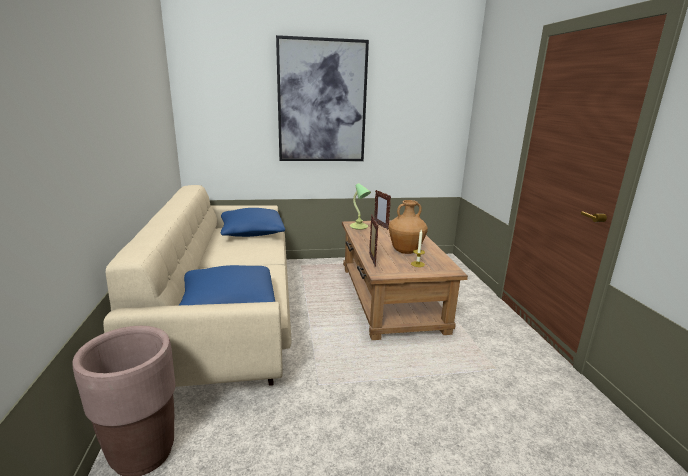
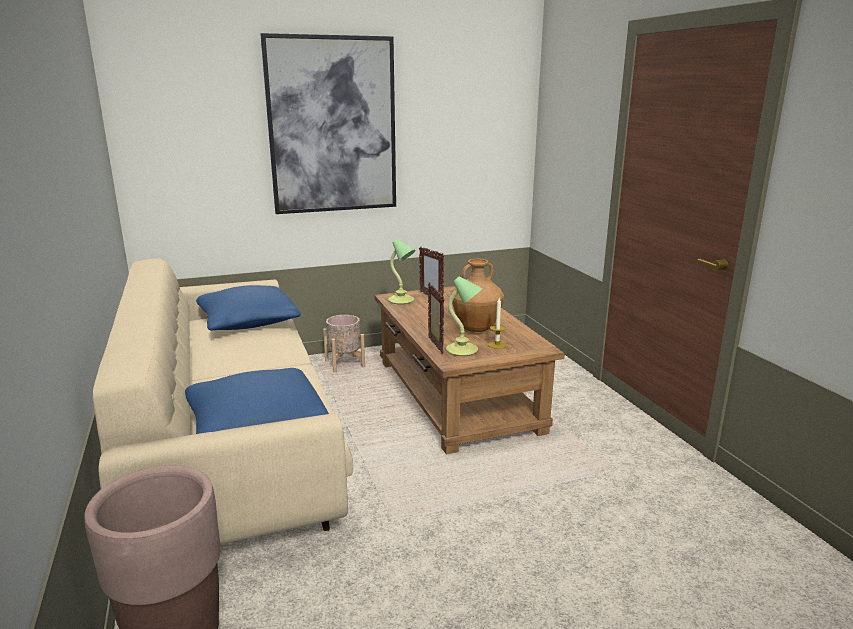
camera: 10 degrees left, 0 degrees up
none -> beige planter [323,315,365,372]
none -> table lamp [446,277,483,356]

